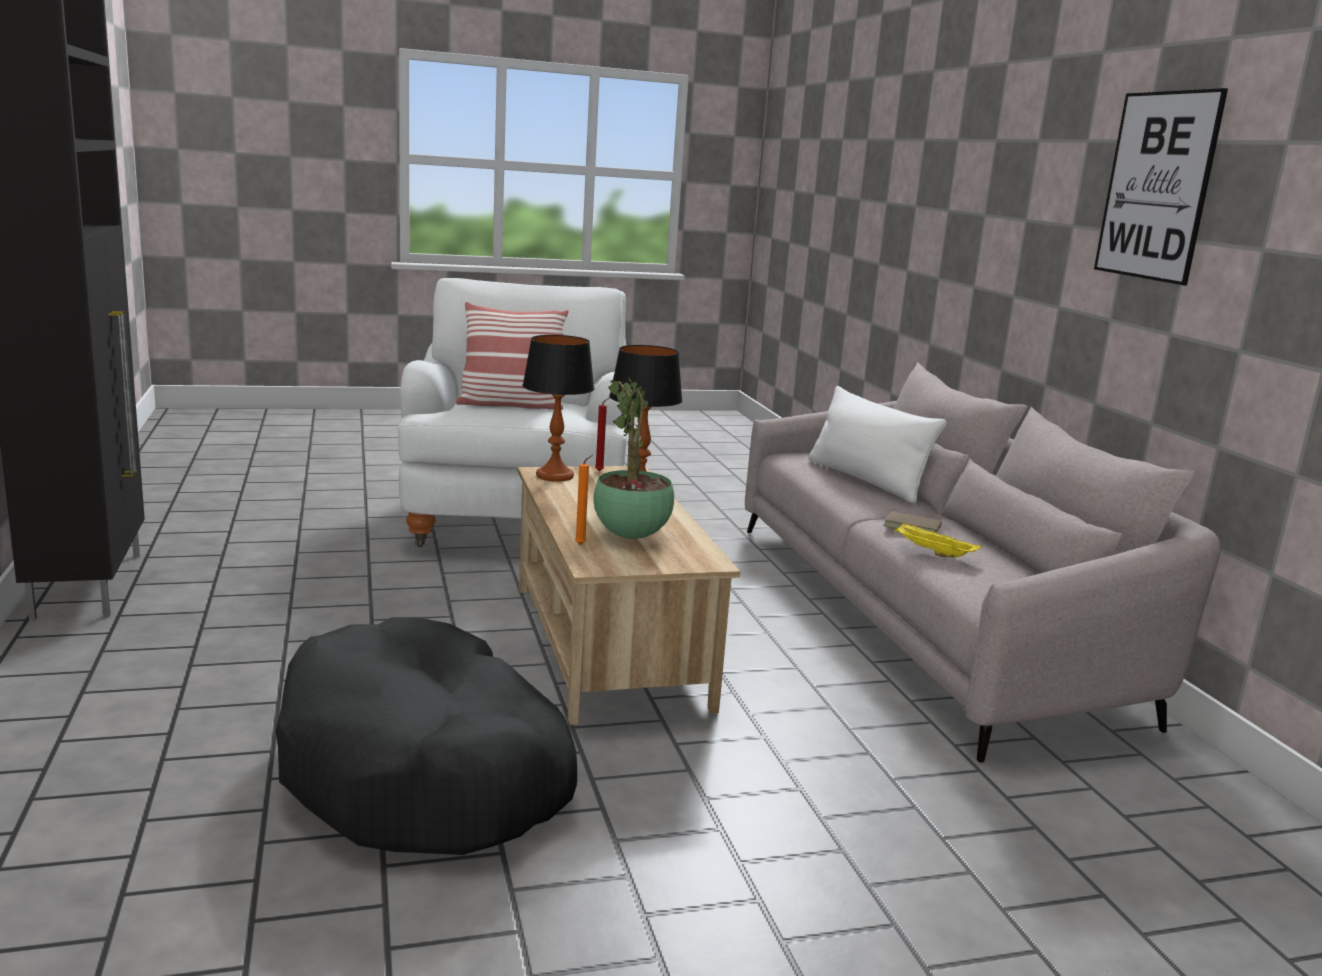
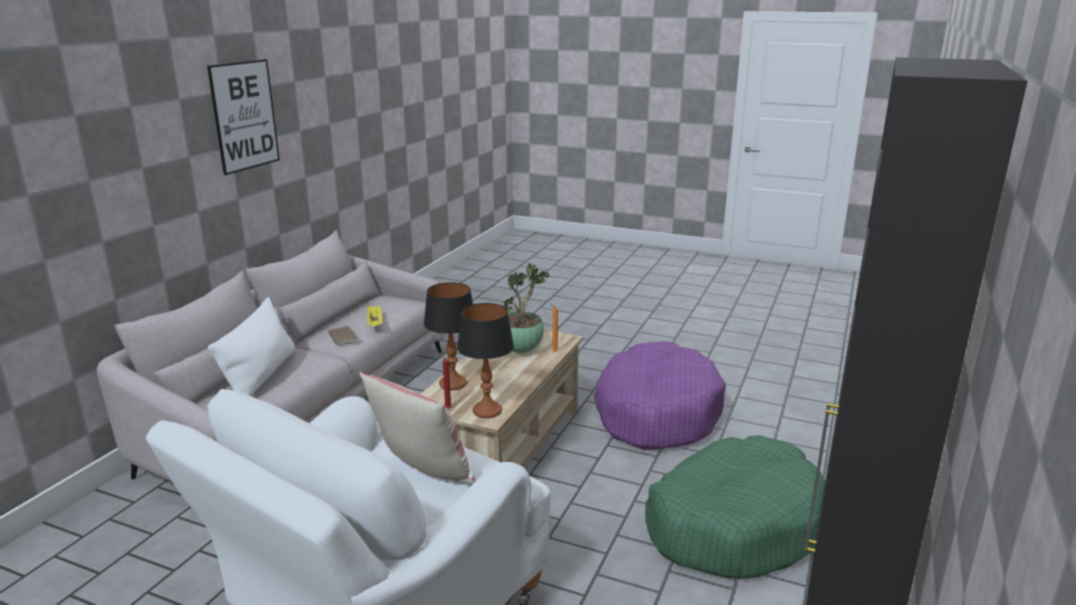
camera: 140 degrees left, 5 degrees up
black dog bed [276,617,577,855] -> purple dog bed [594,341,726,450]
none -> green dog bed [645,435,825,579]

